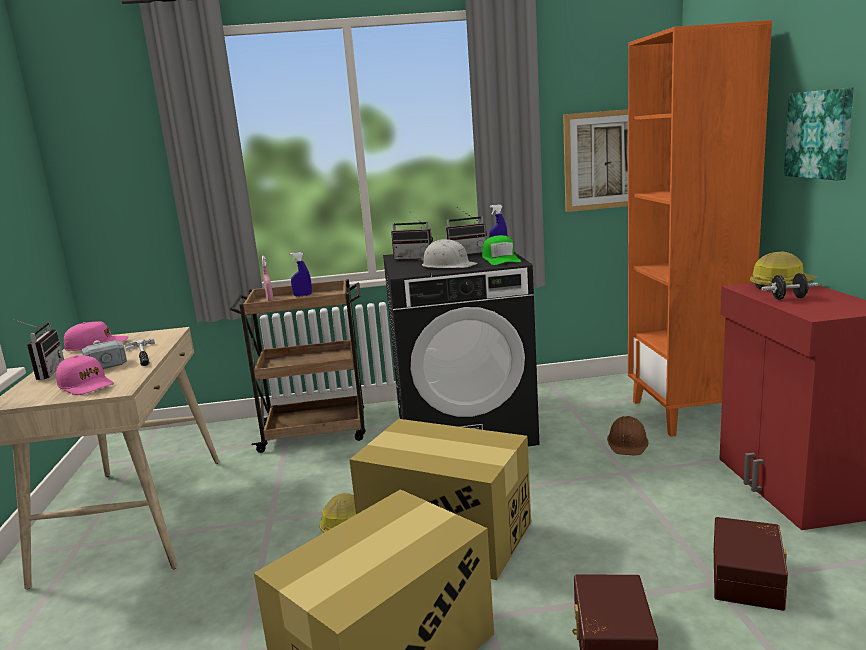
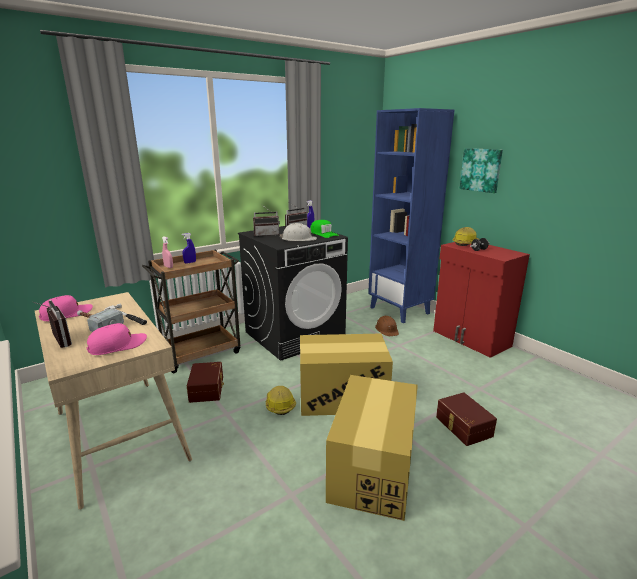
camera: 30 degrees left, 5 degrees up
pink cap [56,355,114,395] -> pink cap turned 45 degrees counterclockwise [86,323,147,355]
picture [563,109,628,212] -> none
orange bookcase [628,20,772,437] -> blue bookcase [368,108,454,323]
brown storage box [714,517,788,611] -> brown storage box moved to [187,362,224,403]

